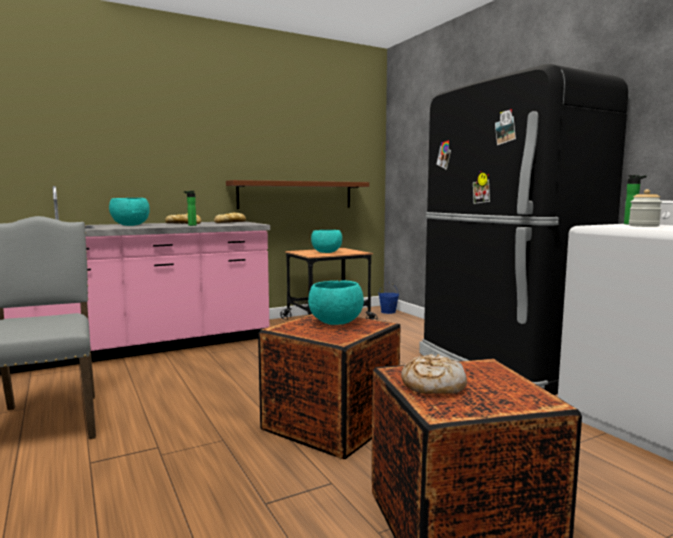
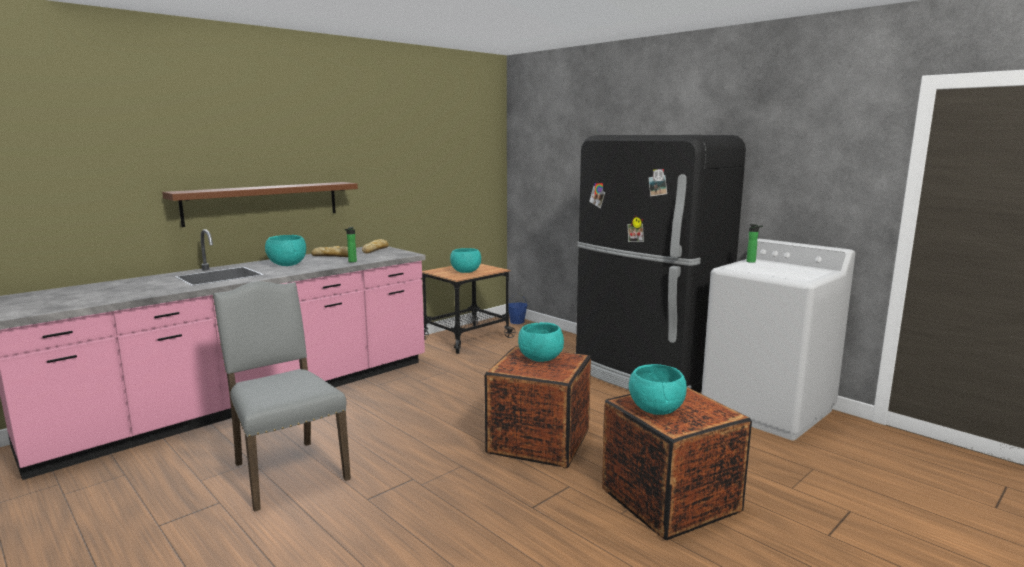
camera: 15 degrees left, 5 degrees up
brown shelf [226,180,369,209] -> brown shelf moved to [162,182,358,227]
bread [401,354,467,394] -> turquoise bowl [629,364,687,415]
jar [629,189,662,227] -> none

